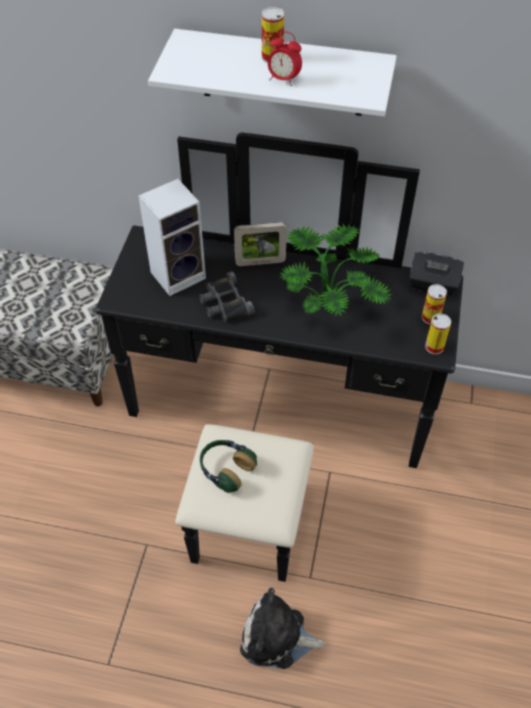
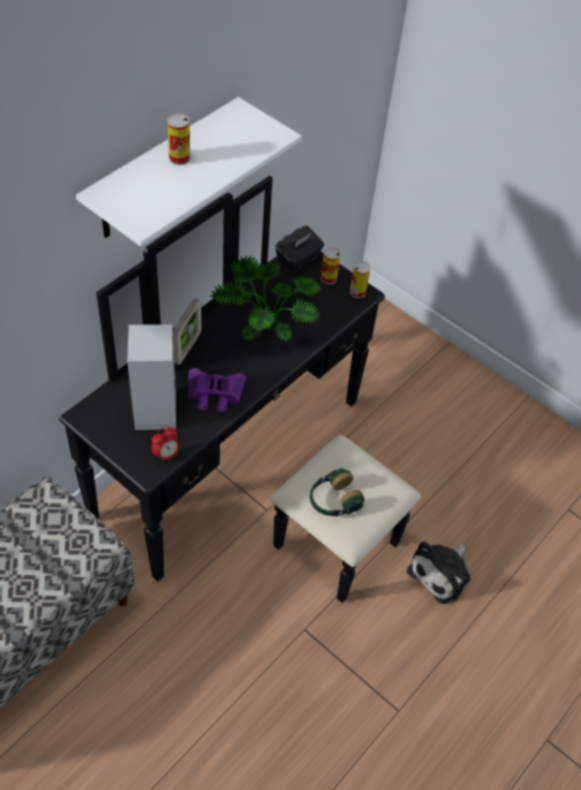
camera: 65 degrees left, 0 degrees up
black binoculars [199,271,255,321] -> purple binoculars [188,368,246,412]
alarm clock [268,31,302,86] -> alarm clock moved to [151,426,180,464]

